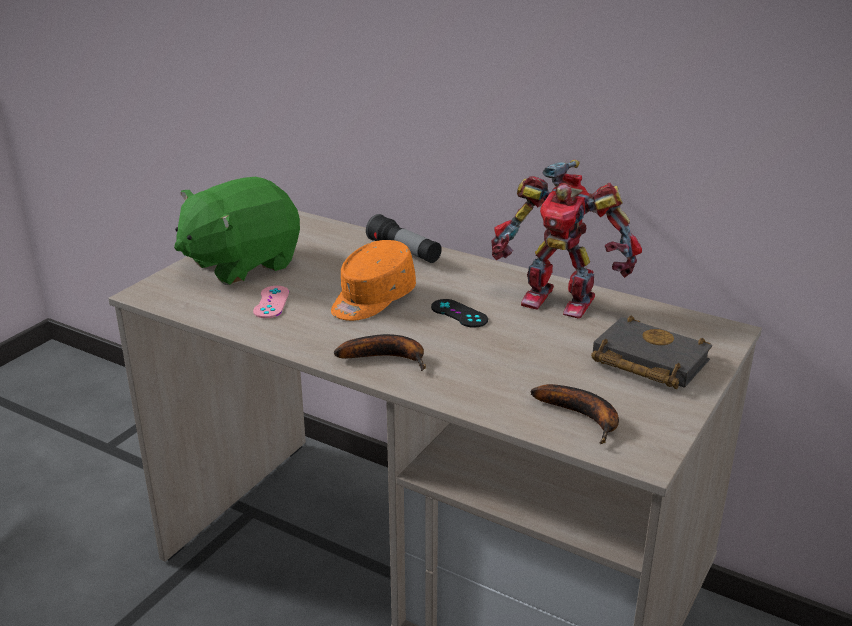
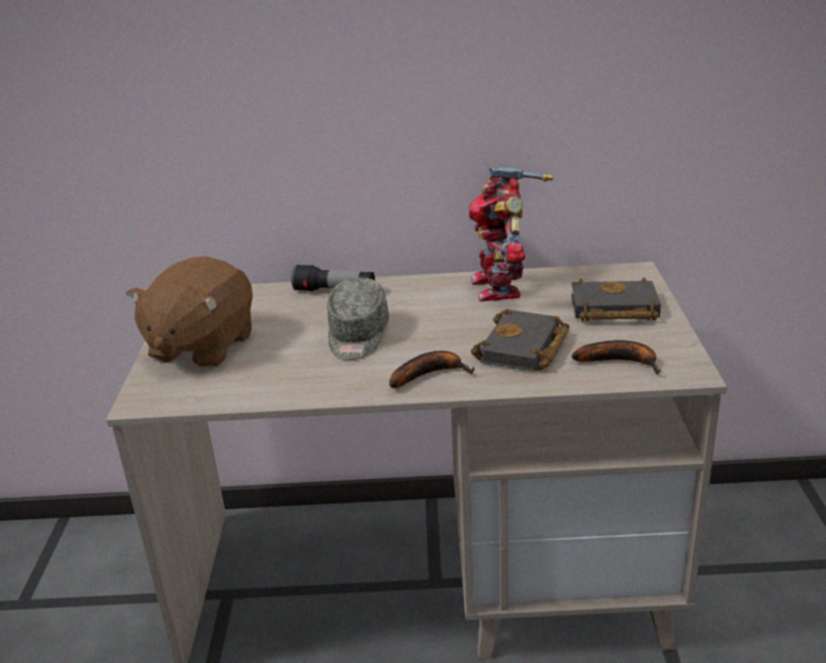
camera: 30 degrees left, 0 degrees up
green plush toy [174,177,300,285] -> brown plush toy [126,256,253,369]
pink game controller [253,286,289,318] -> none
orange cap [331,240,416,321] -> grey cap [327,277,389,360]
black game controller [431,299,488,328] -> none
toy robot [492,160,642,319] -> toy robot turned 90 degrees clockwise [469,167,553,302]
none -> black book [471,309,570,372]

